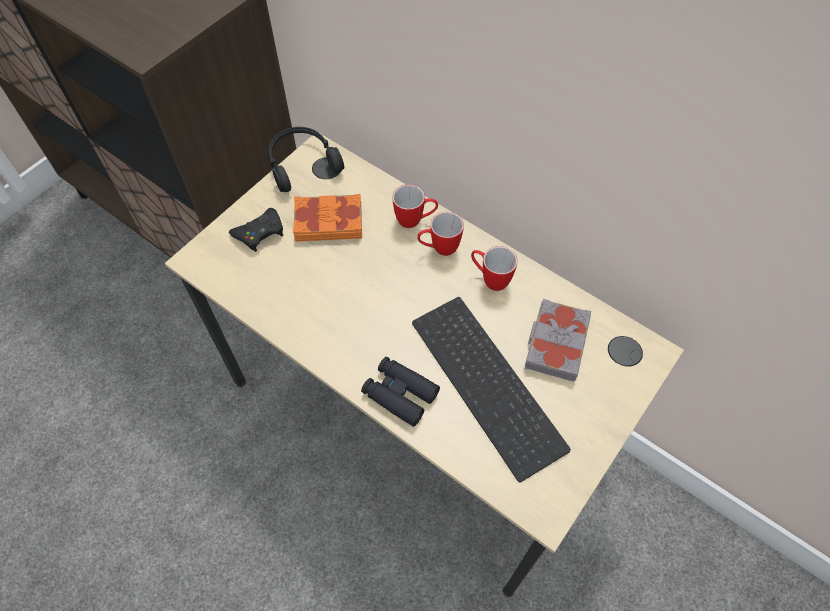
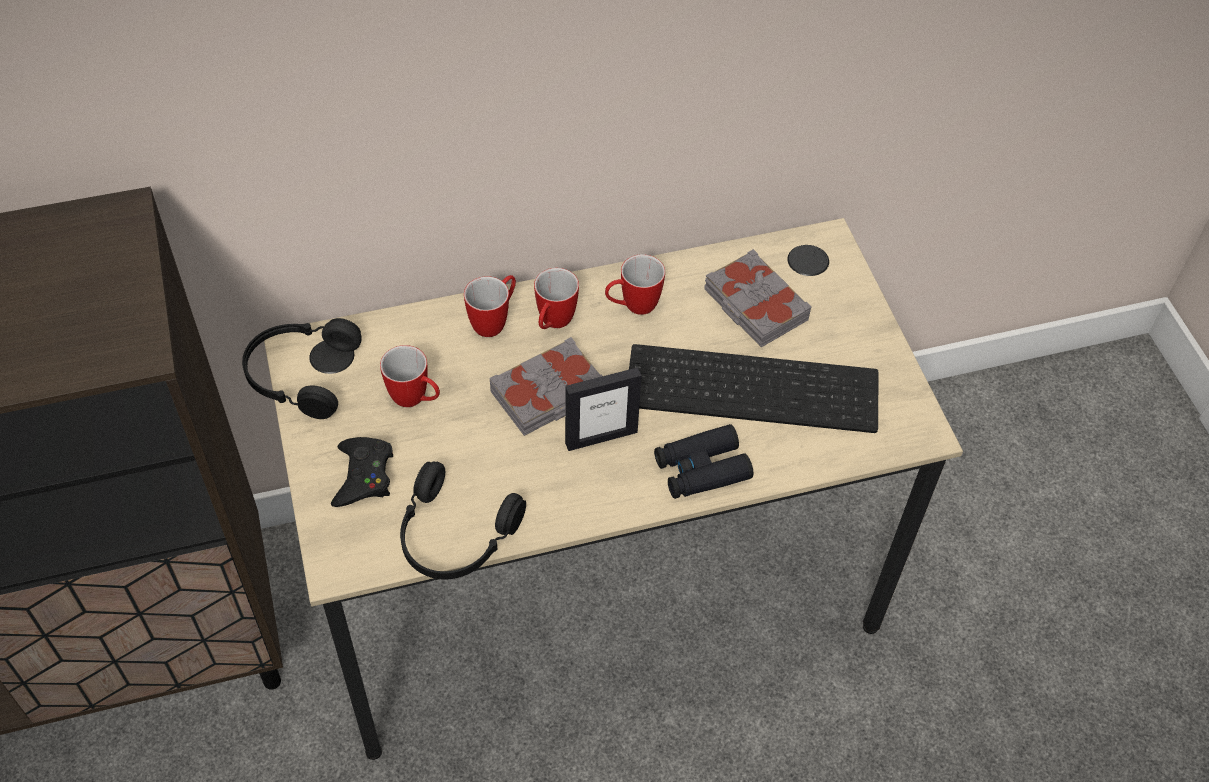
camera: 55 degrees left, 5 degrees down
orange book [293,194,362,242] -> mug [380,345,440,407]
none -> black headphones [400,461,526,579]
none -> grey book [490,337,602,436]
none -> picture frame [565,367,641,451]

